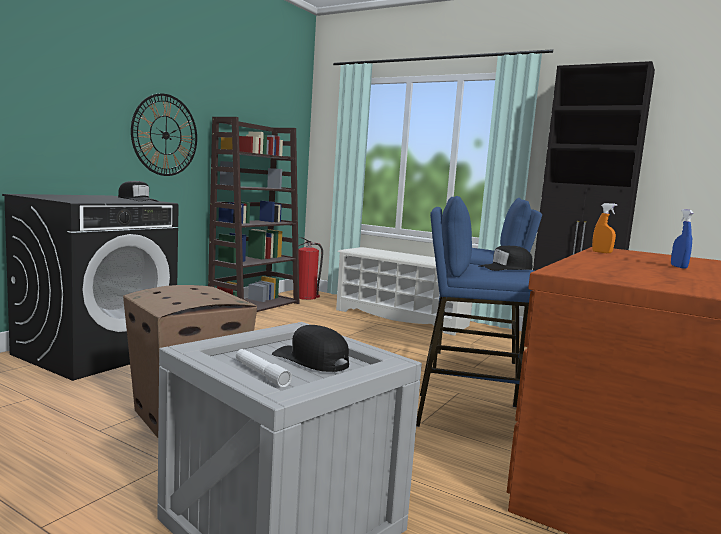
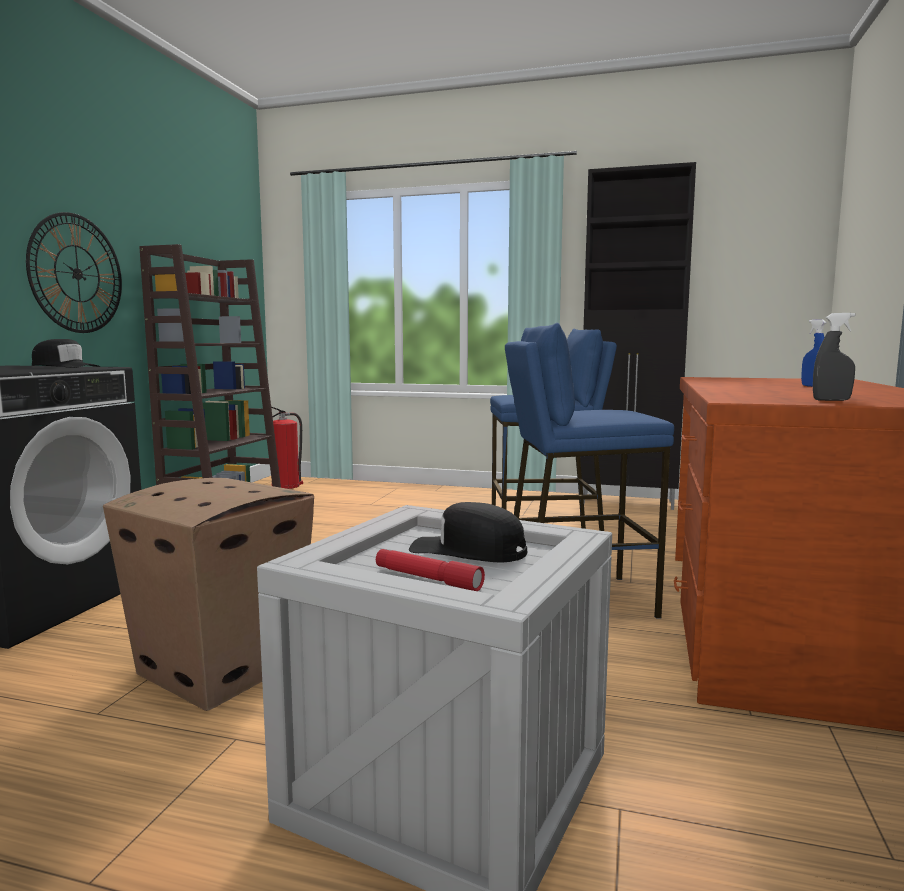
camera: 15 degrees left, 0 degrees up
white flashlight [236,349,292,387] -> red flashlight [376,549,485,591]
white shoe rack [336,247,472,336] -> none
black cap [479,246,533,271] -> none
orange spray bottle [592,203,617,253] -> none
none -> grey spray bottle [813,313,855,401]

